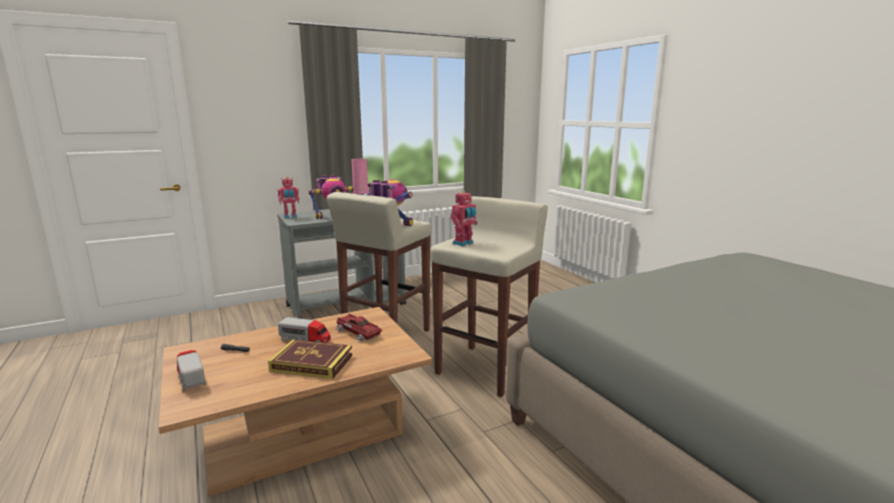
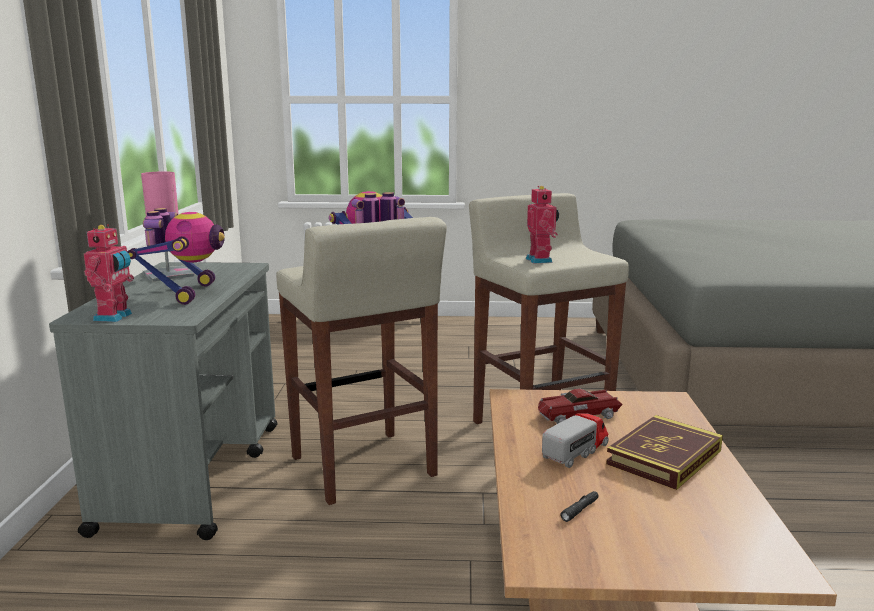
camera: 60 degrees left, 0 degrees up
toy truck [177,350,206,391] -> none

